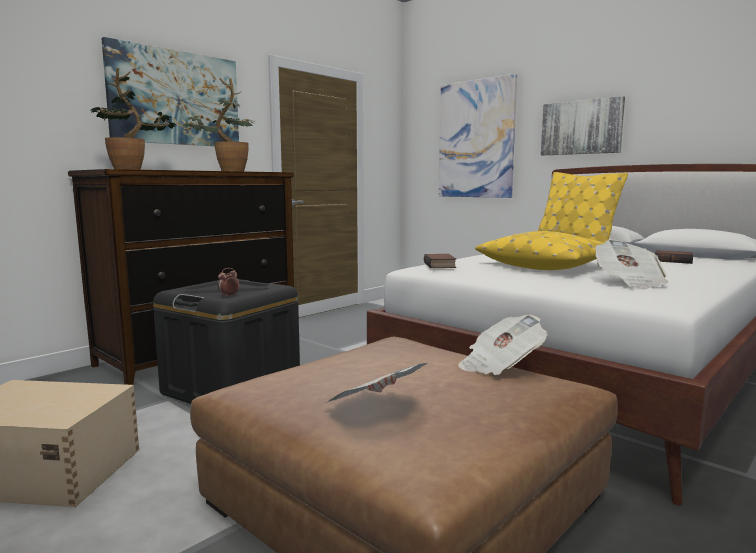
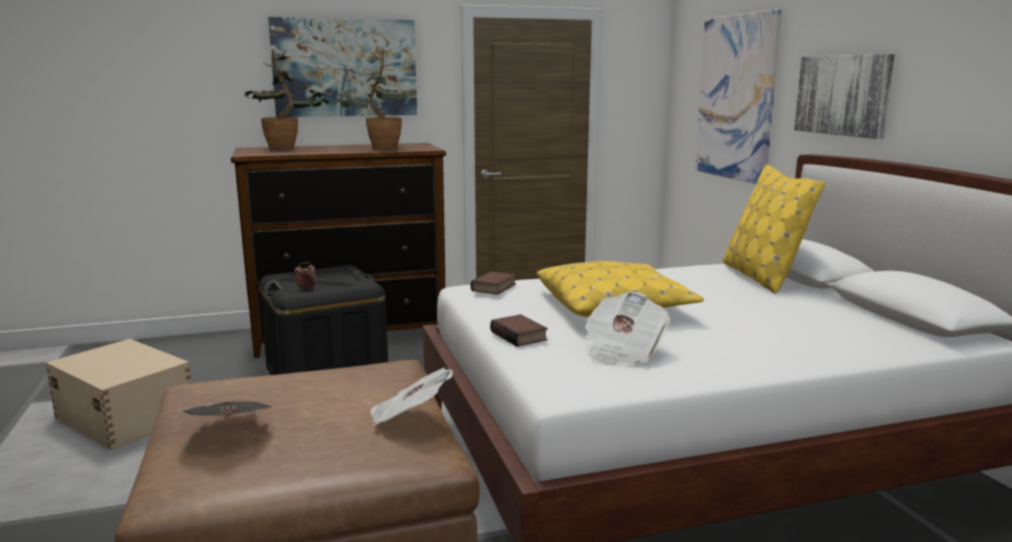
camera: 30 degrees right, 5 degrees up
book [655,250,693,264] -> book moved to [490,314,548,347]

